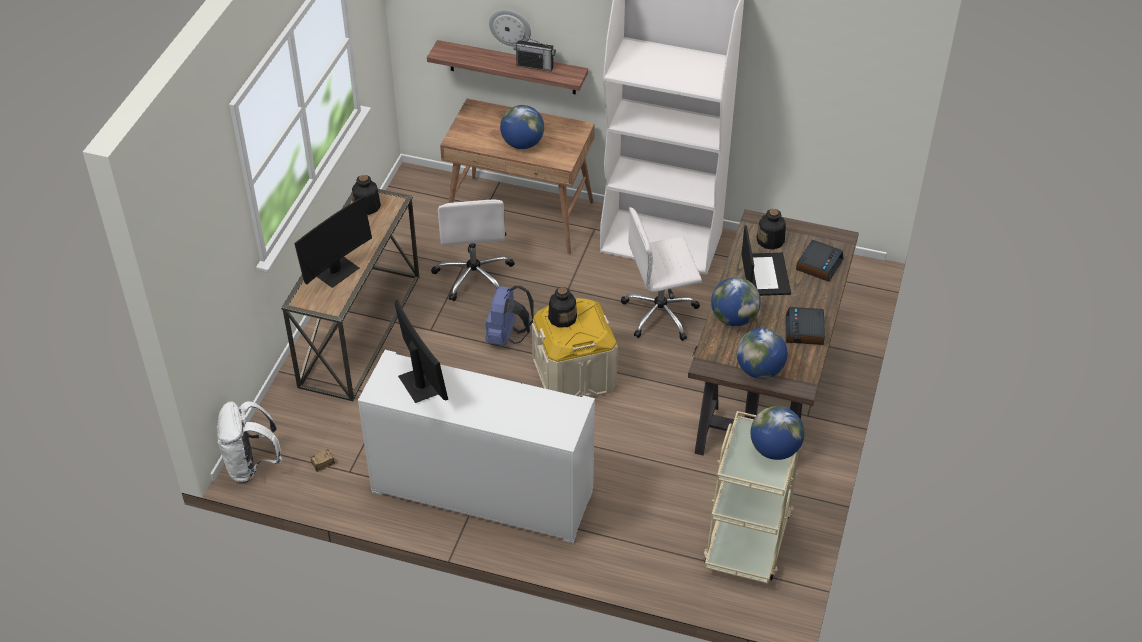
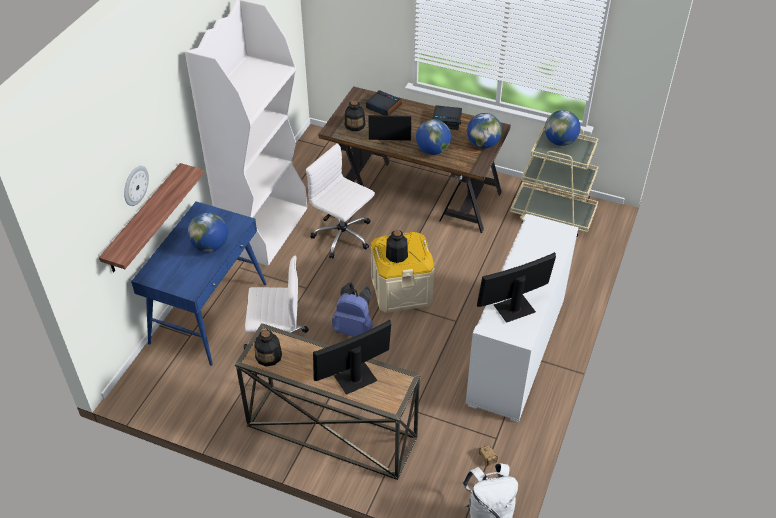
camera: 85 degrees left, 0 degrees up
monitor [294,197,372,288] -> monitor turned 75 degrees counterclockwise [313,320,391,395]
brown desk [440,99,595,255] -> blue desk [131,201,267,366]
radio [514,34,556,71] -> none
white office chair [621,207,702,341] -> white office chair turned 135 degrees clockwise [306,143,375,259]

